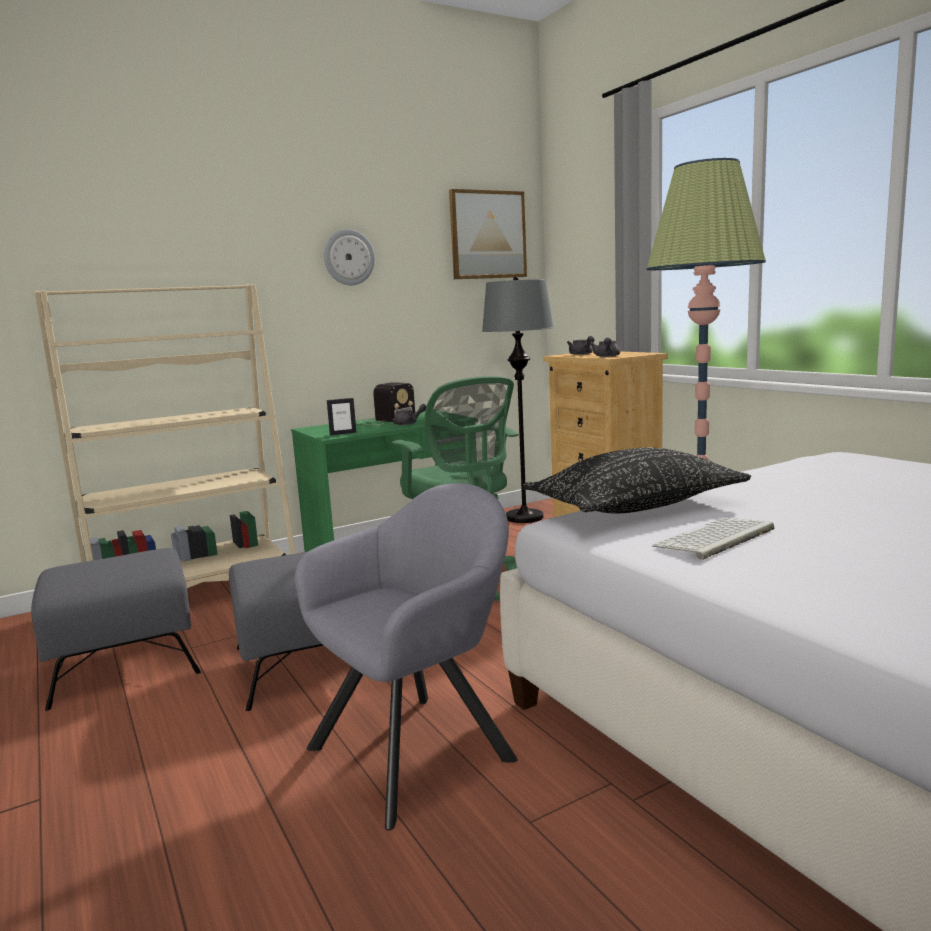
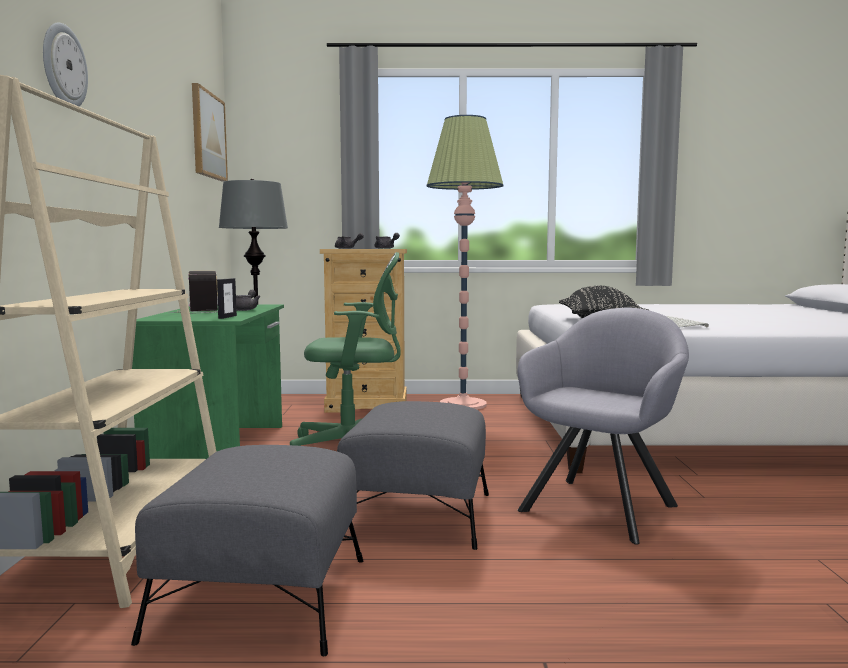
camera: 60 degrees left, 5 degrees down
grey armchair [295,483,517,830] -> grey armchair turned 45 degrees clockwise [518,308,689,545]
wall clock [324,229,375,285] -> wall clock moved to [43,22,88,106]

